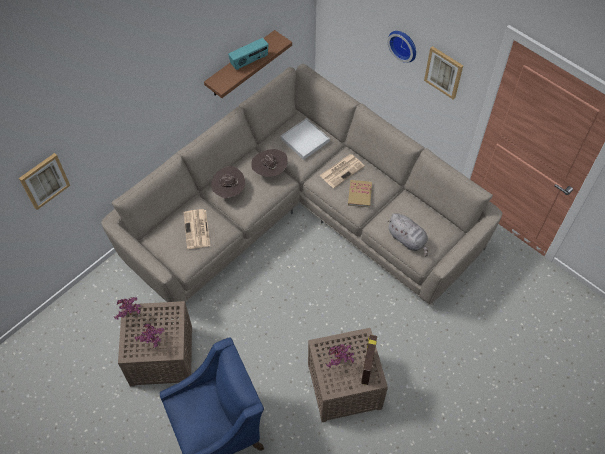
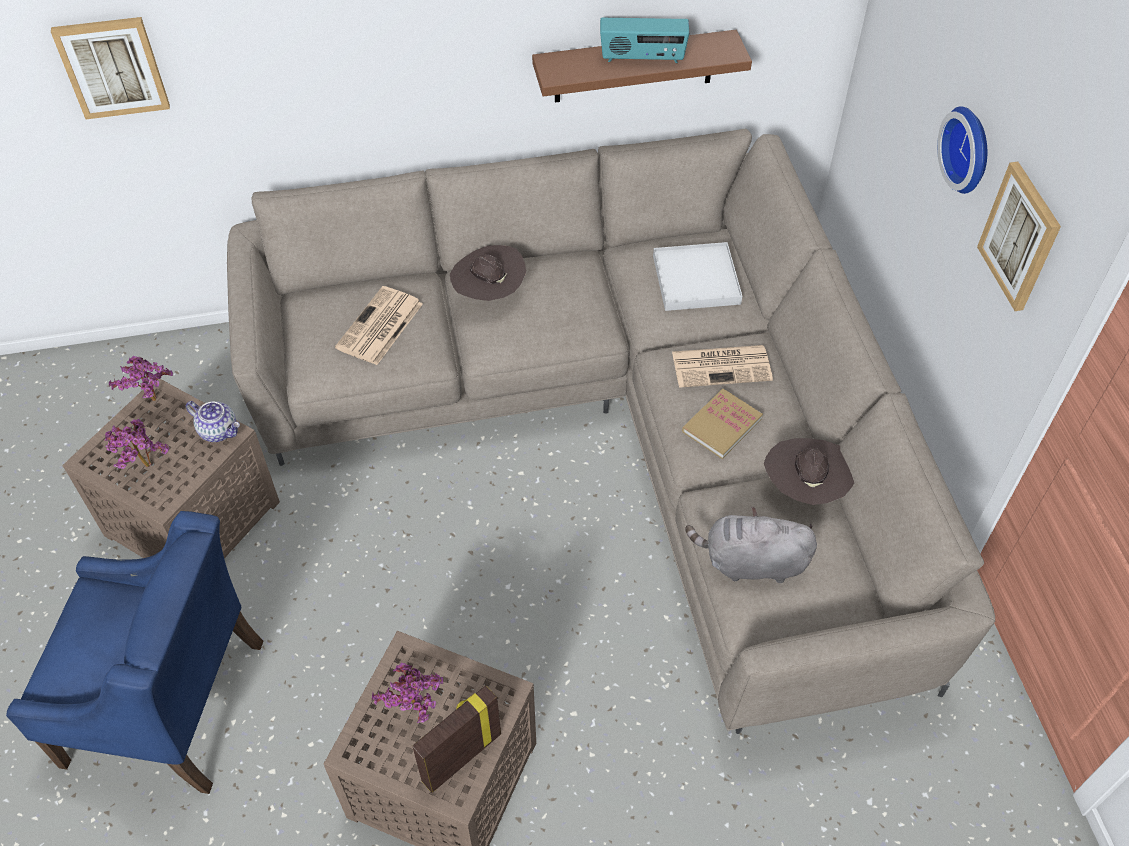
camera: 35 degrees right, 5 degrees down
brown hat [251,149,287,177] -> brown hat moved to [764,438,854,505]
grey plush toy [387,213,428,256] -> grey plush toy turned 105 degrees clockwise [685,507,817,583]
none -> teapot [186,401,240,442]

